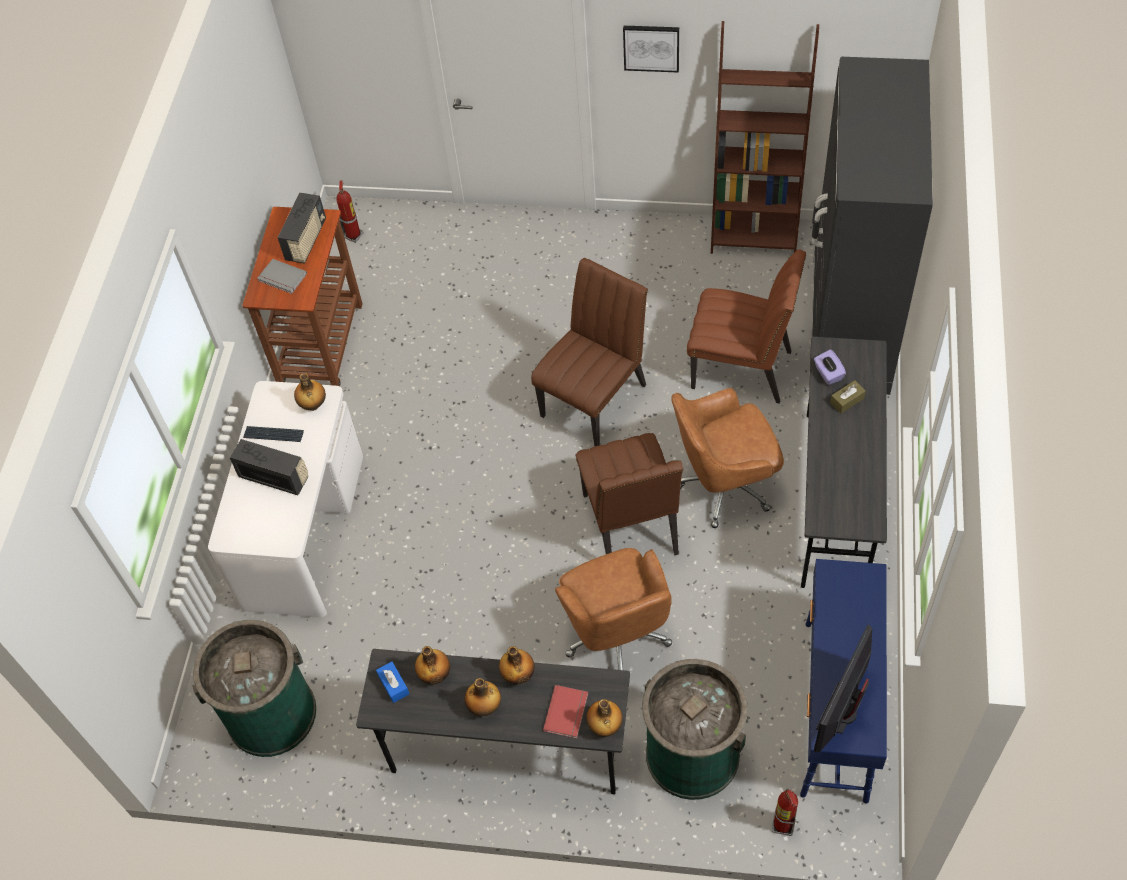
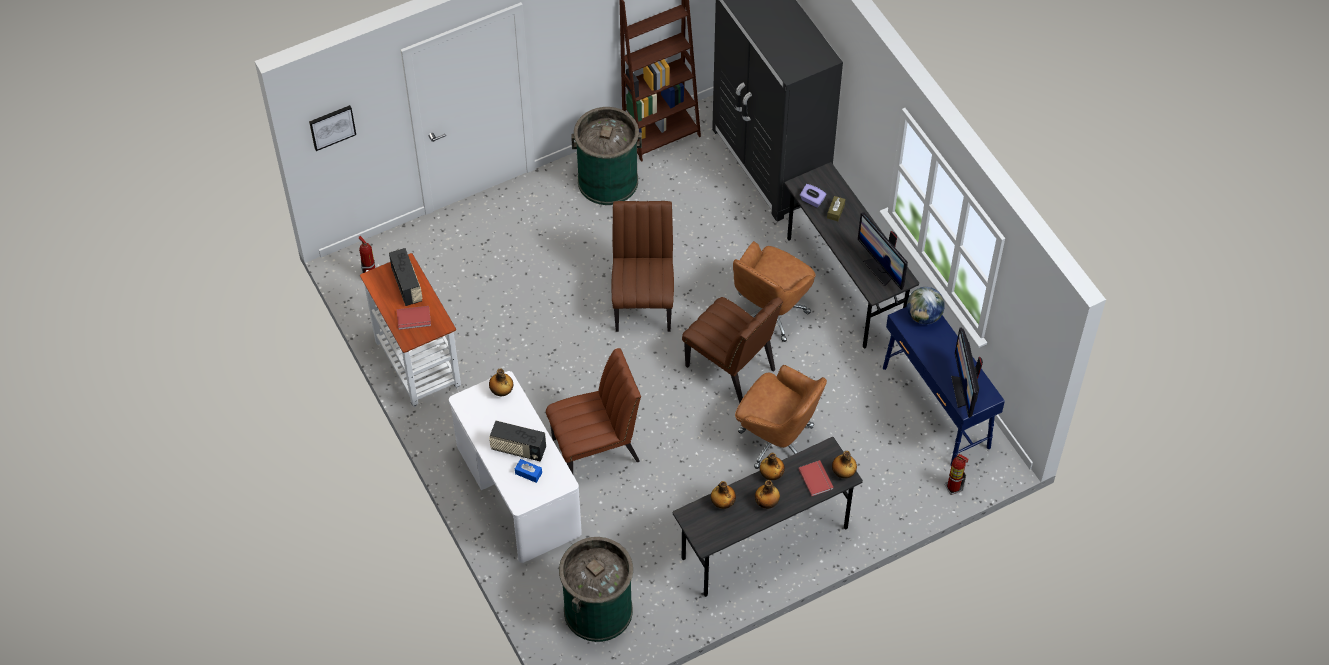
camera: 40 degrees left, 0 degrees up
radio [230,439,308,495] -> radio turned 150 degrees counterclockwise [489,421,546,461]
brown cart [242,207,363,386] -> white cart [360,253,461,407]
keyboard [243,426,304,442] -> none
grey book [257,259,307,294] -> red book [397,306,431,330]
blue tissue box [376,661,409,703] -> blue tissue box moved to [515,459,542,483]
picture [623,26,679,73] -> picture moved to [309,105,356,151]
green trash can [642,659,748,800] -> green trash can moved to [571,107,642,205]
brown chair [687,249,806,404] -> brown chair moved to [546,348,641,474]
none -> monitor [858,212,908,290]
none -> globe [907,287,945,324]

